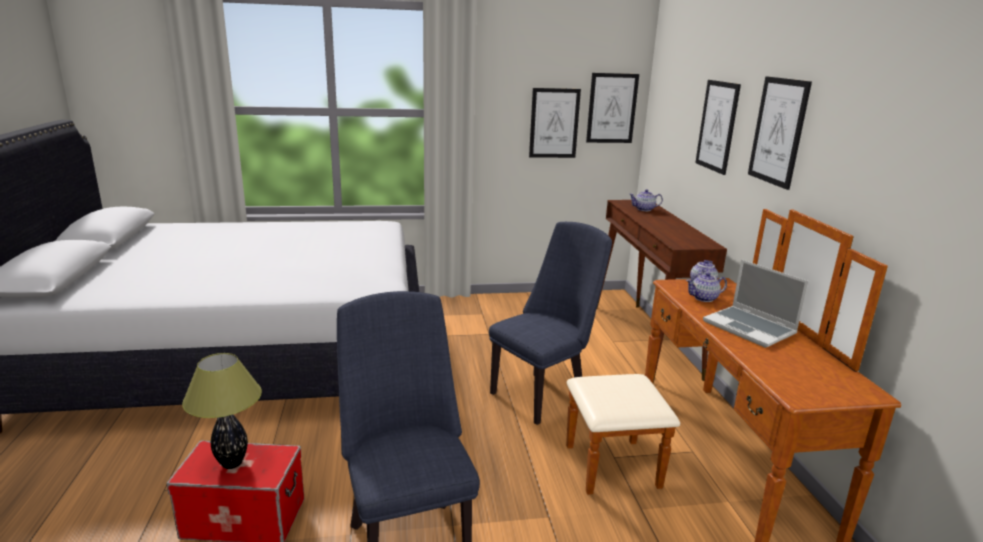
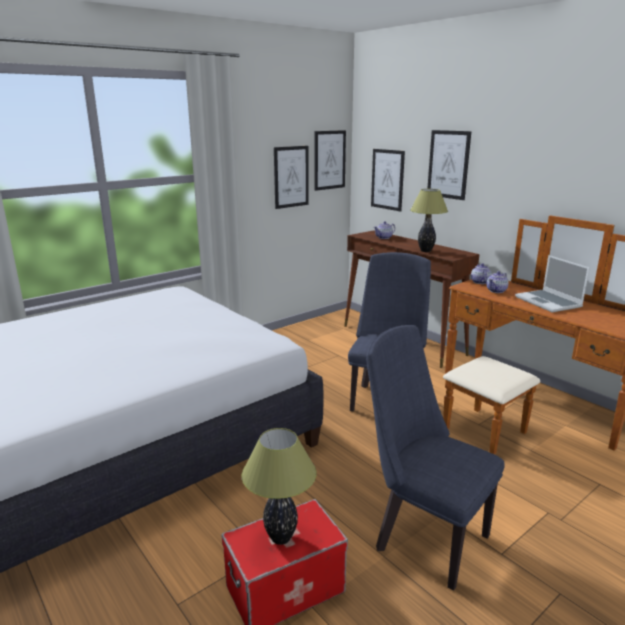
camera: 30 degrees left, 0 degrees up
laptop [703,260,809,348] -> laptop turned 45 degrees clockwise [515,255,590,313]
picture [748,77,812,190] -> picture moved to [371,149,405,212]
none -> table lamp [410,189,448,252]

